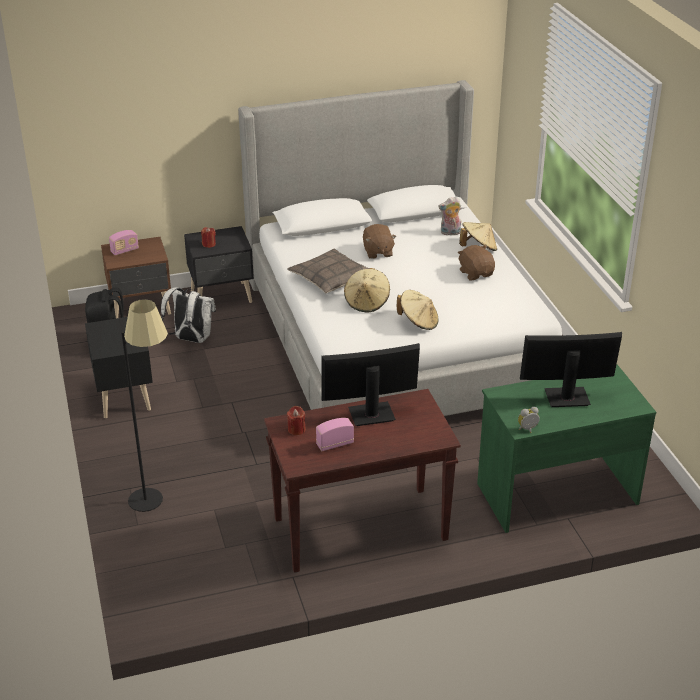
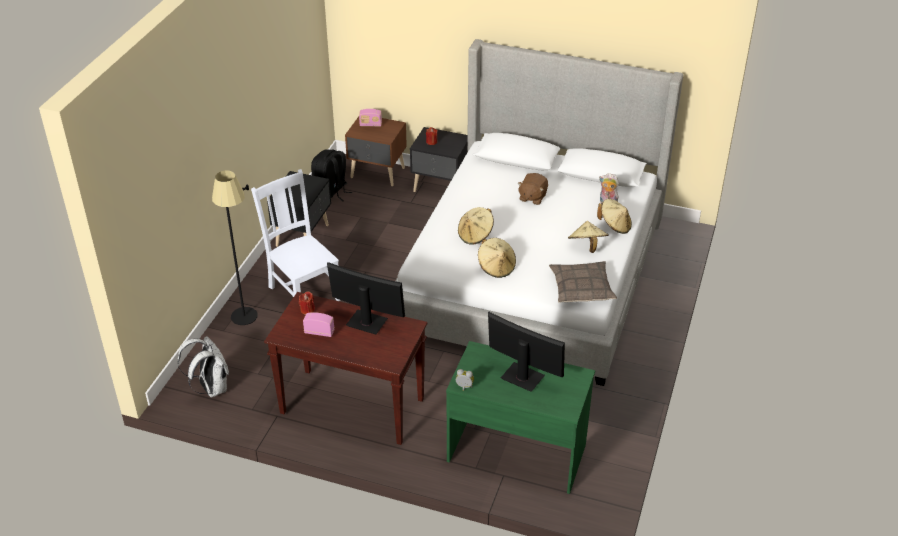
camera: 35 degrees right, 5 degrees up
white backpack [161,287,216,343] -> white backpack moved to [178,336,229,398]
pillow [287,248,369,293] -> pillow moved to [549,261,617,303]
brown plush toy [458,245,495,280] -> beige hat [568,221,609,253]
none -> white chair [251,169,340,301]

